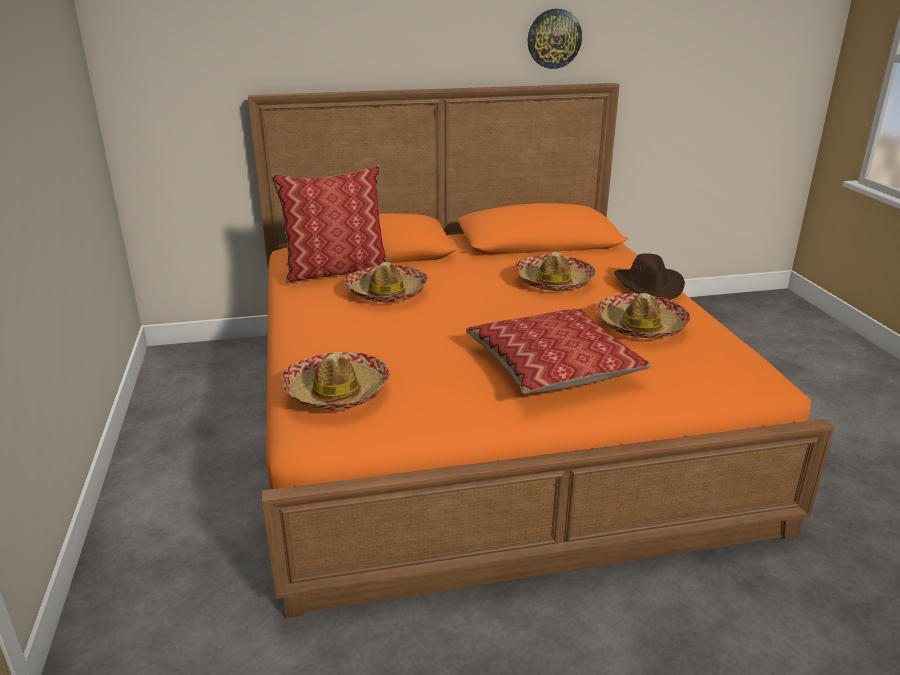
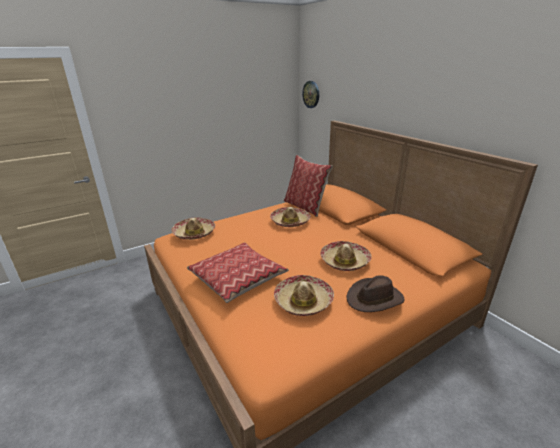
camera: 70 degrees right, 0 degrees up
wall clock [527,9,582,69] -> wall clock moved to [302,81,319,108]

